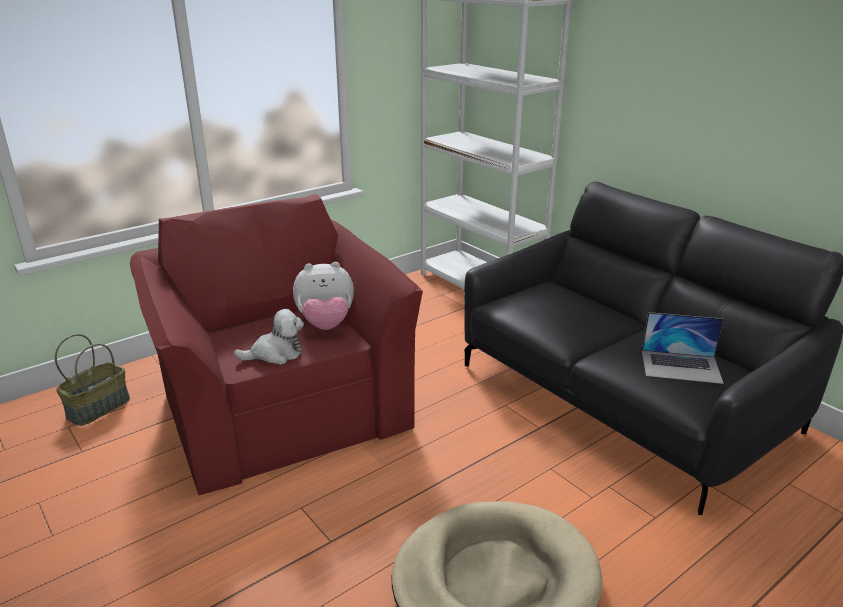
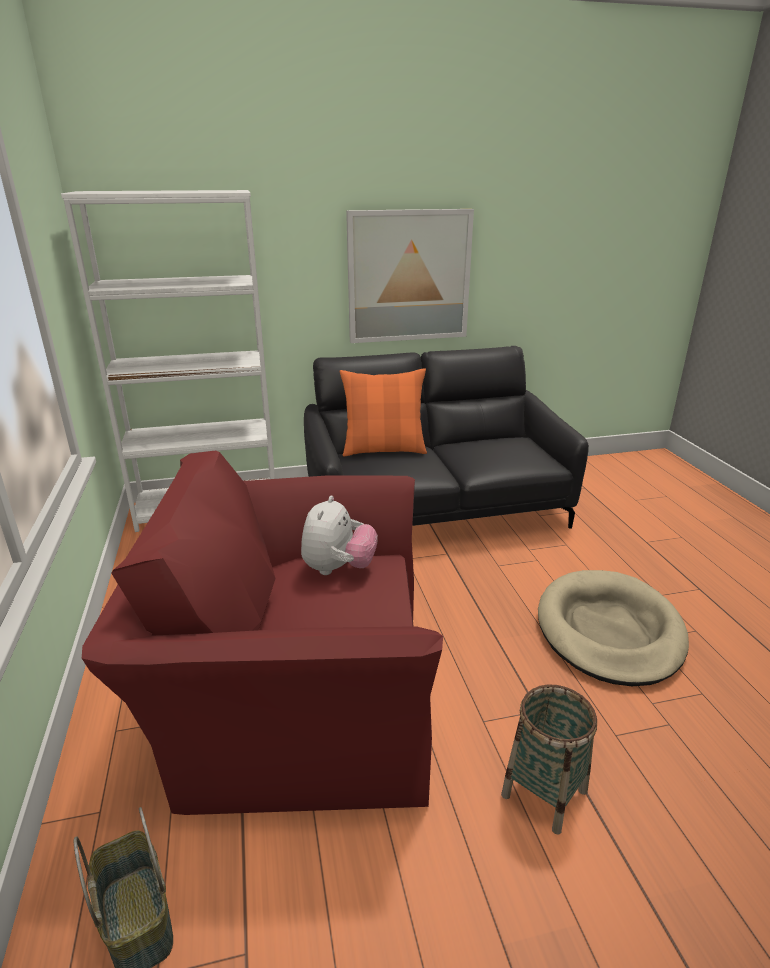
camera: 65 degrees left, 0 degrees up
plush toy [234,309,304,365] -> none
laptop [642,312,723,384] -> none
none -> orange pillow [340,368,427,457]
none -> picture [346,209,474,343]
none -> basket [501,685,597,835]

